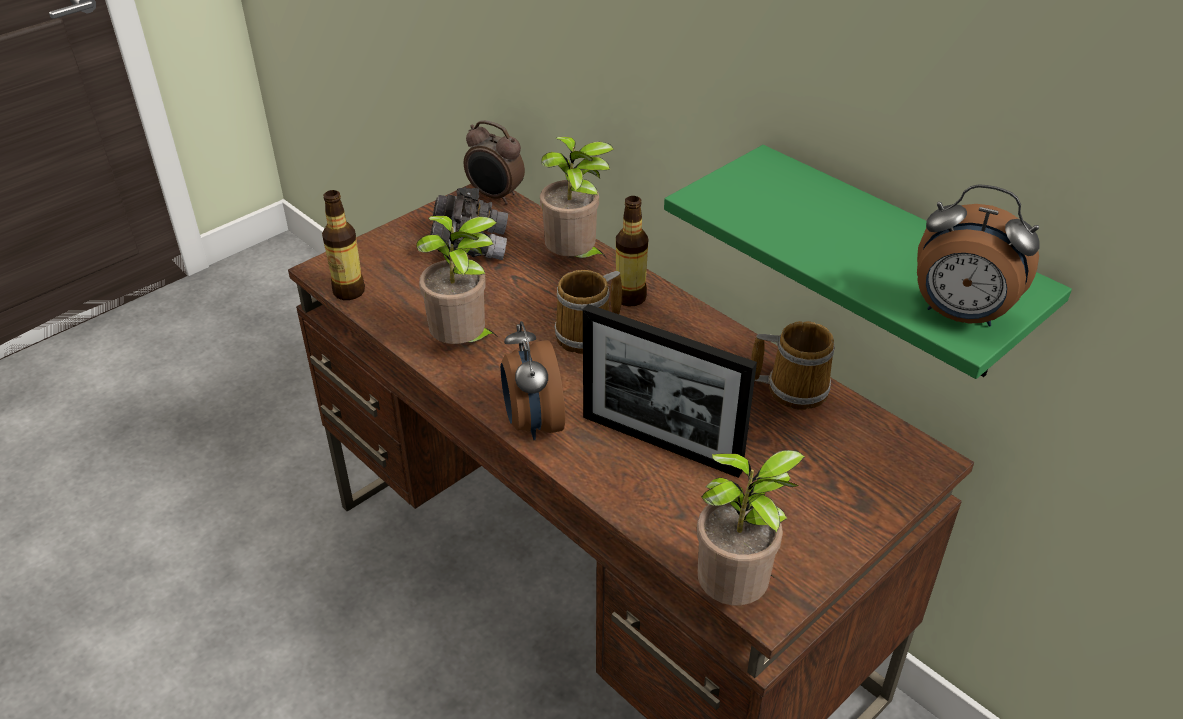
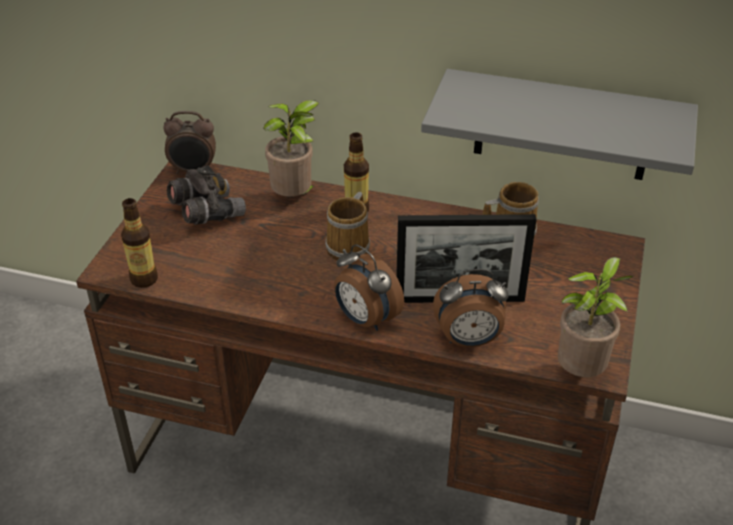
camera: 30 degrees left, 0 degrees up
potted plant [416,216,499,344] -> none
green shelf [664,145,1072,379] -> grey shelf [421,69,698,180]
alarm clock [917,184,1040,327] -> alarm clock moved to [433,269,509,347]

